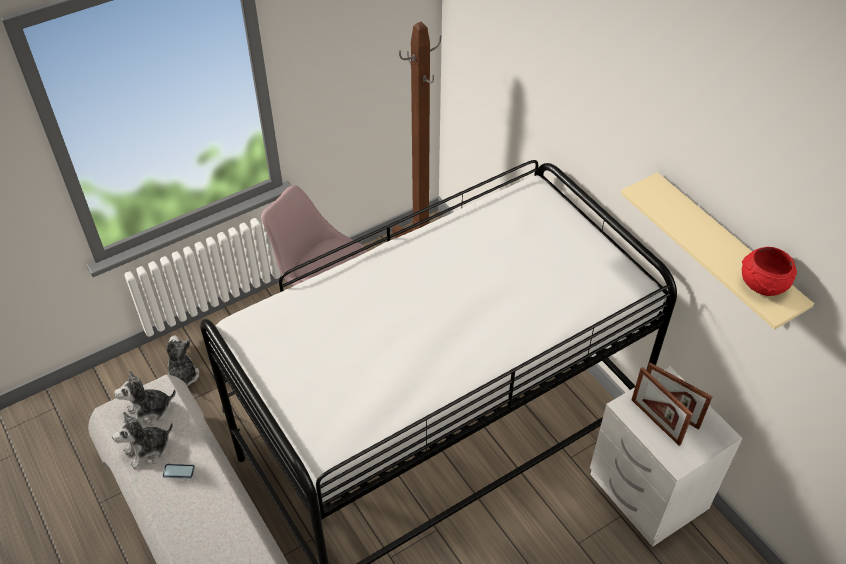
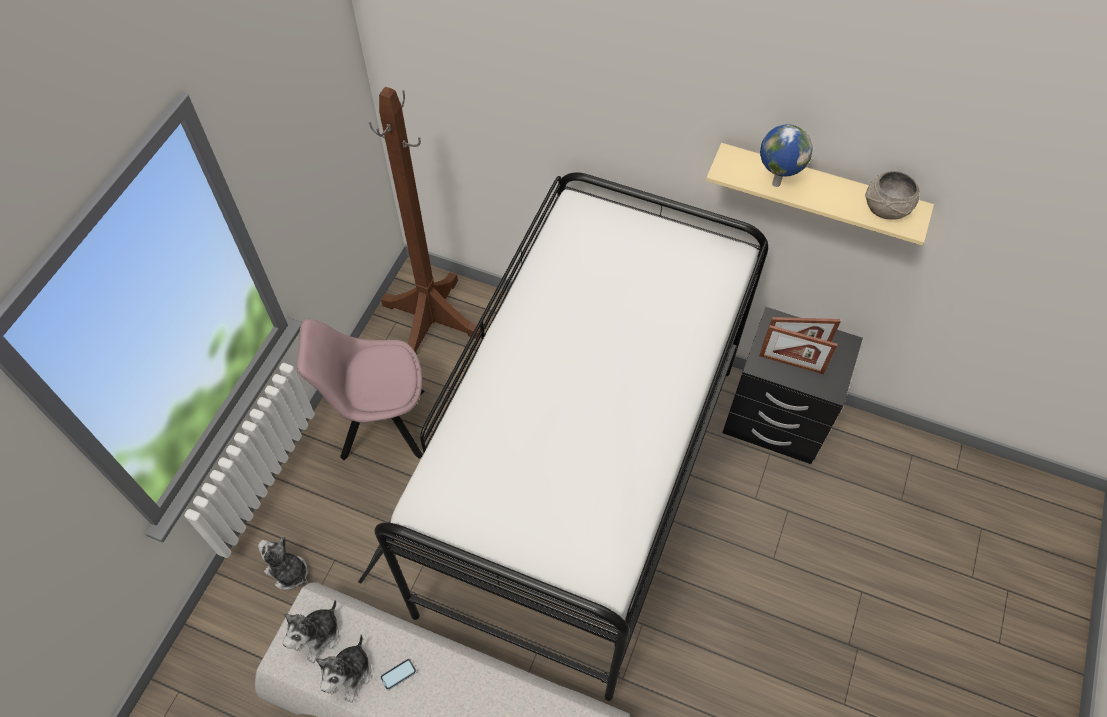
camera: 35 degrees left, 10 degrees up
white nightstand [590,367,743,547] -> black nightstand [722,307,863,464]
red bowl [742,247,797,296] -> grey bowl [865,171,920,220]
none -> globe [760,124,813,187]

